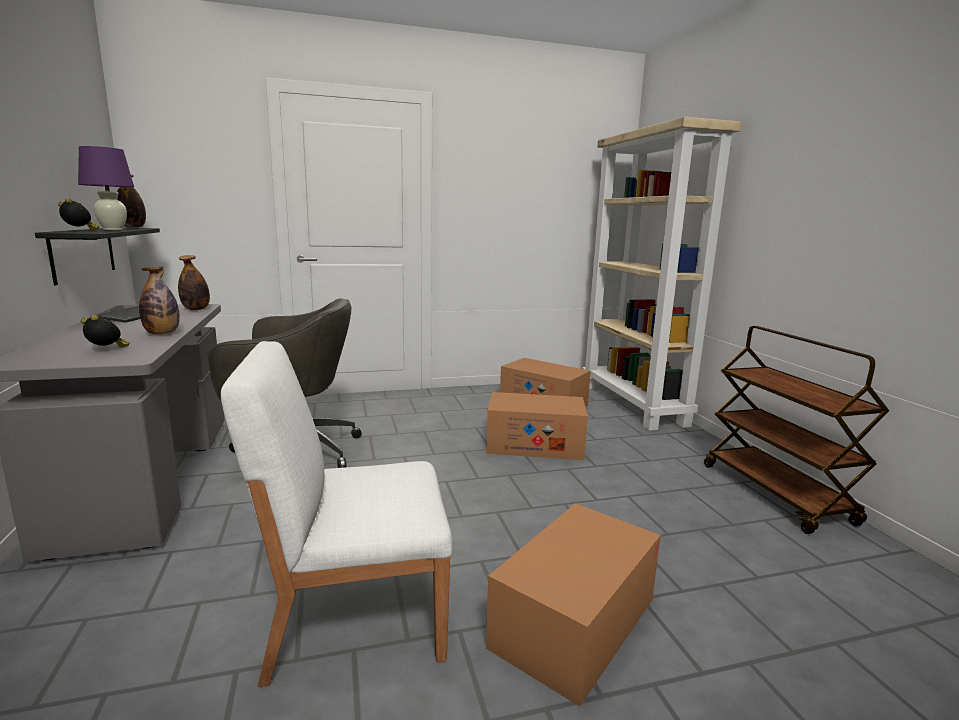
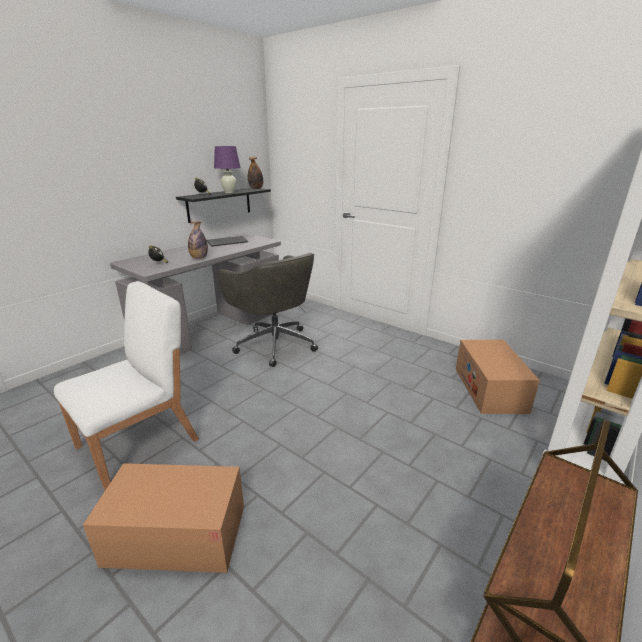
camera: 55 degrees right, 10 degrees up
bottle [178,255,210,310] -> none
white chair [221,341,452,687] -> white chair turned 90 degrees clockwise [54,281,199,490]
cardboard box [486,392,588,460] -> none

